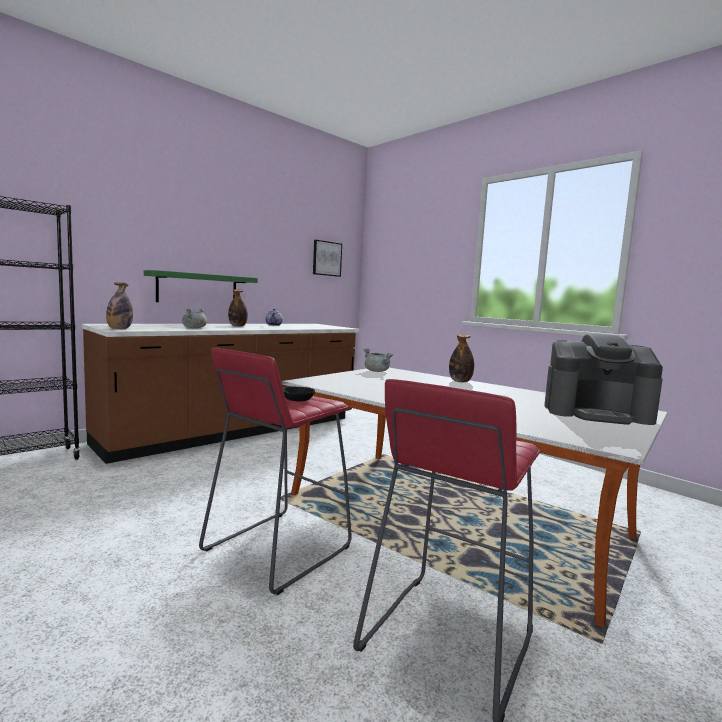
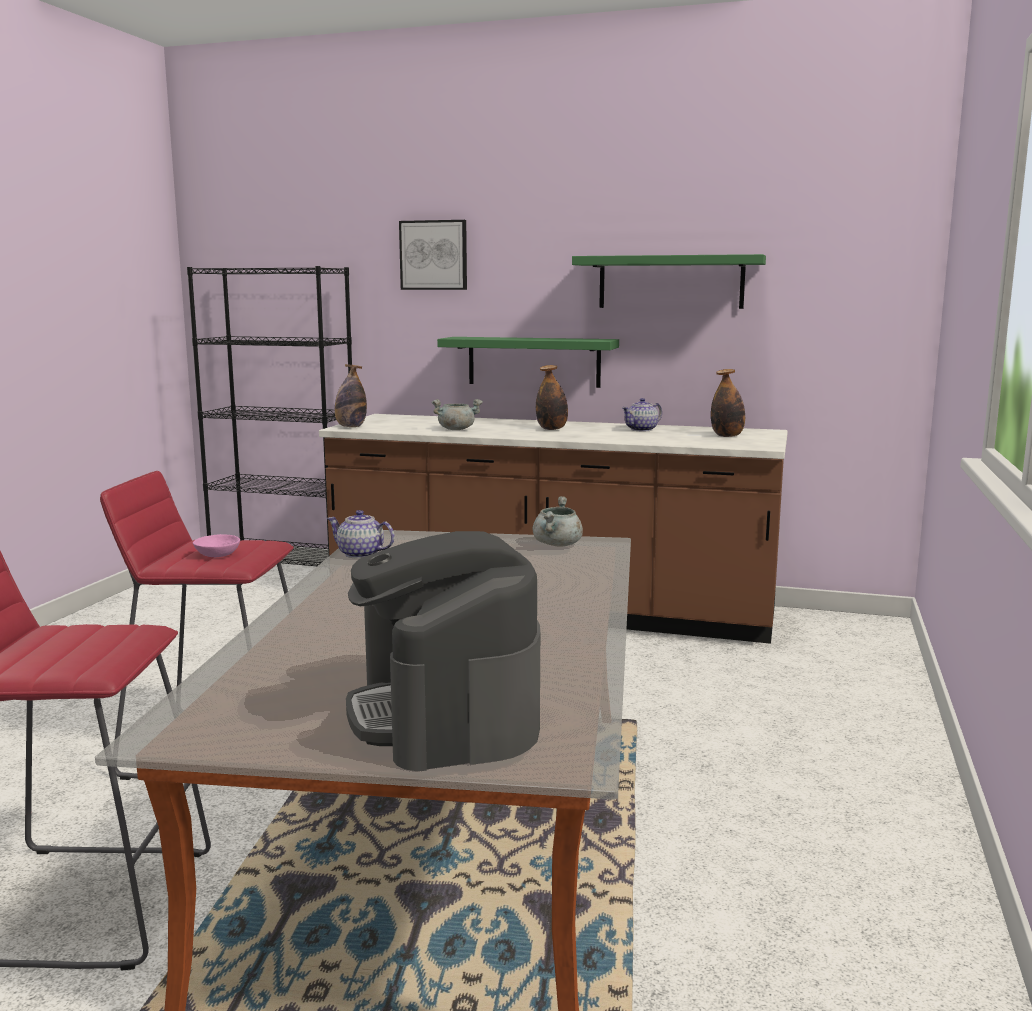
camera: 60 degrees right, 5 degrees up
black bowl [283,386,315,401] -> pink bowl [193,534,240,557]
picture [313,240,342,277] -> picture moved to [399,220,467,290]
bottle [449,334,474,382] -> bottle moved to [711,369,745,437]
none -> teapot [327,510,395,559]
none -> green shelf [572,254,766,309]

